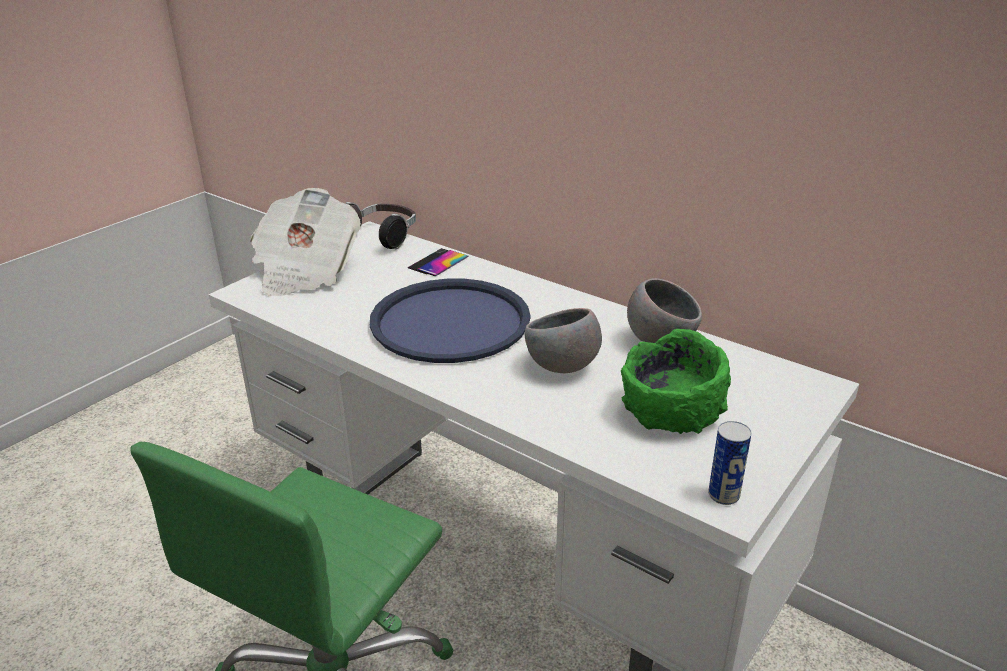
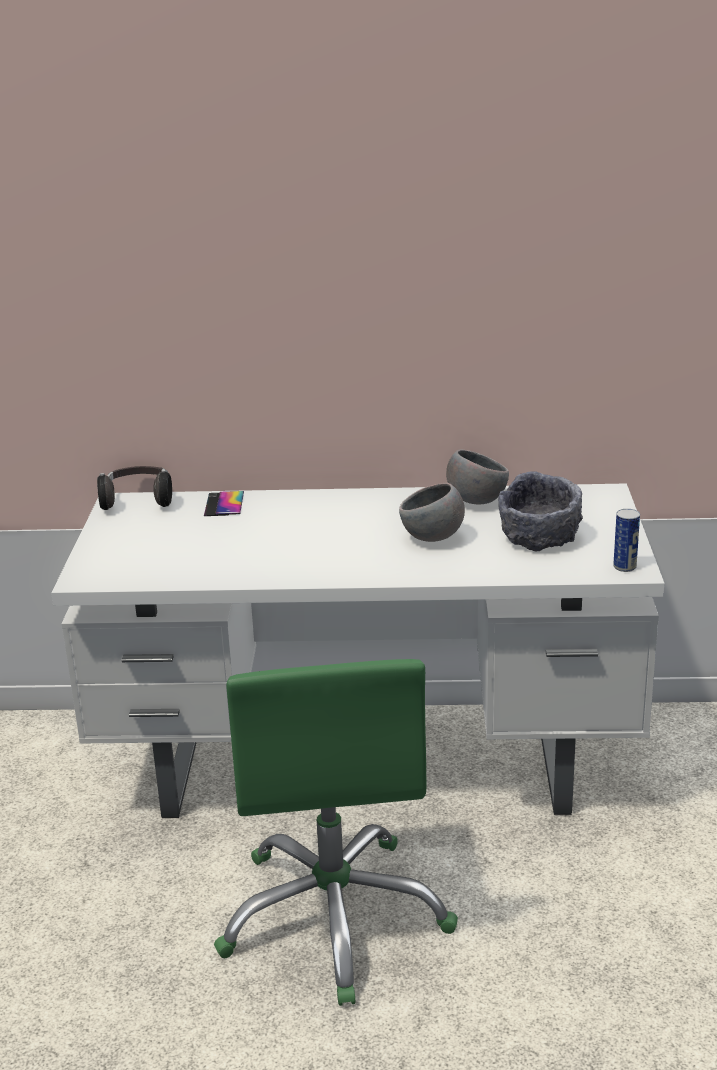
camera: 35 degrees left, 5 degrees down
newspaper [250,188,361,296] -> none
blue tray [370,279,531,363] -> none
green bowl [621,329,731,434] -> grey bowl [498,471,583,551]

